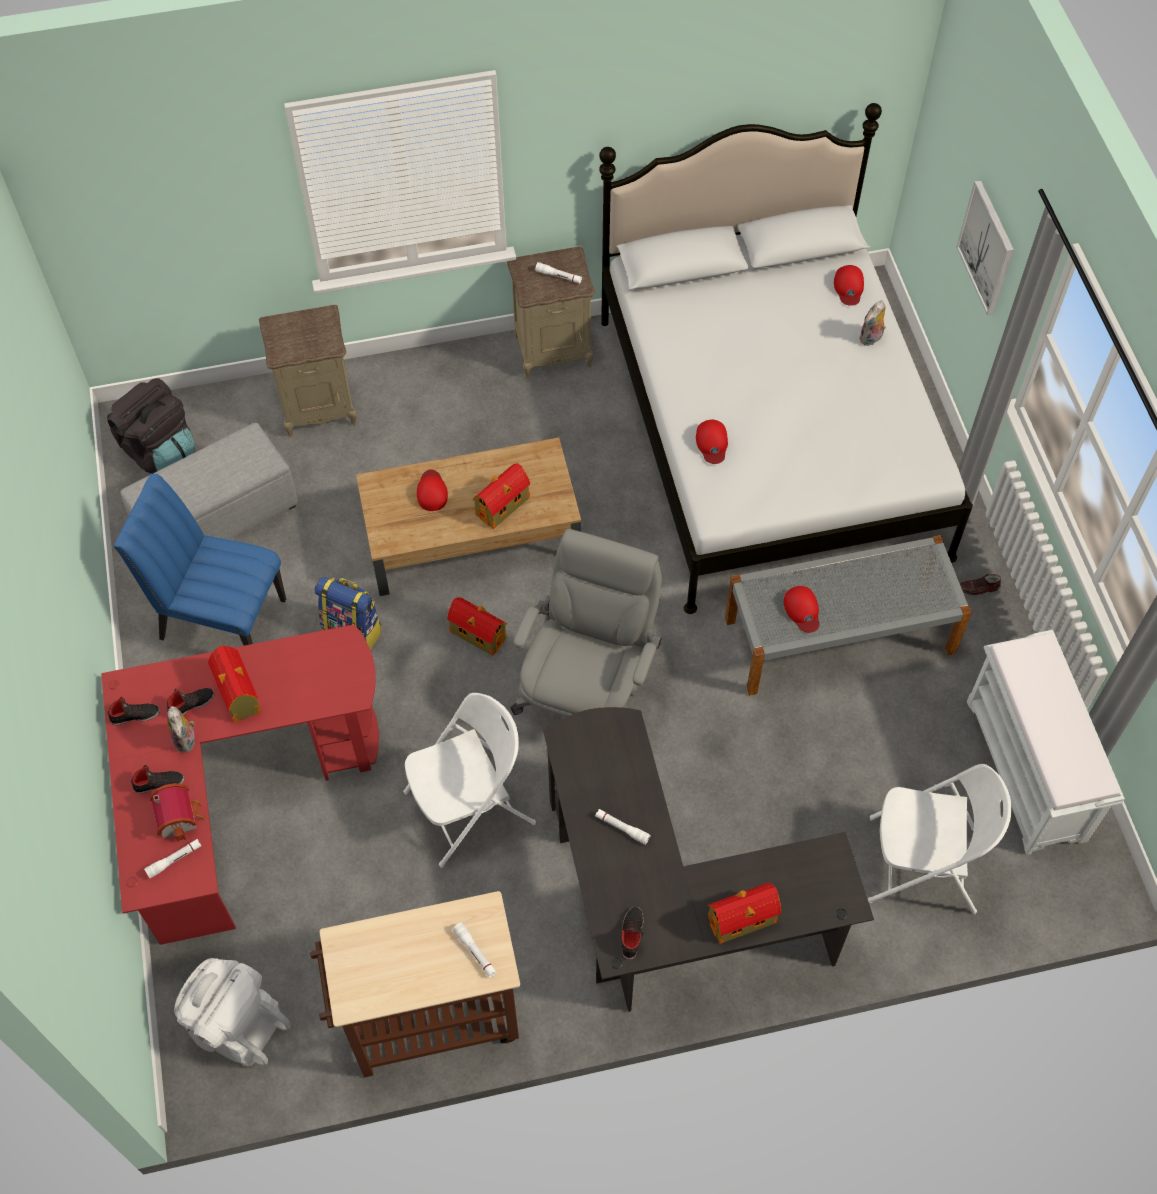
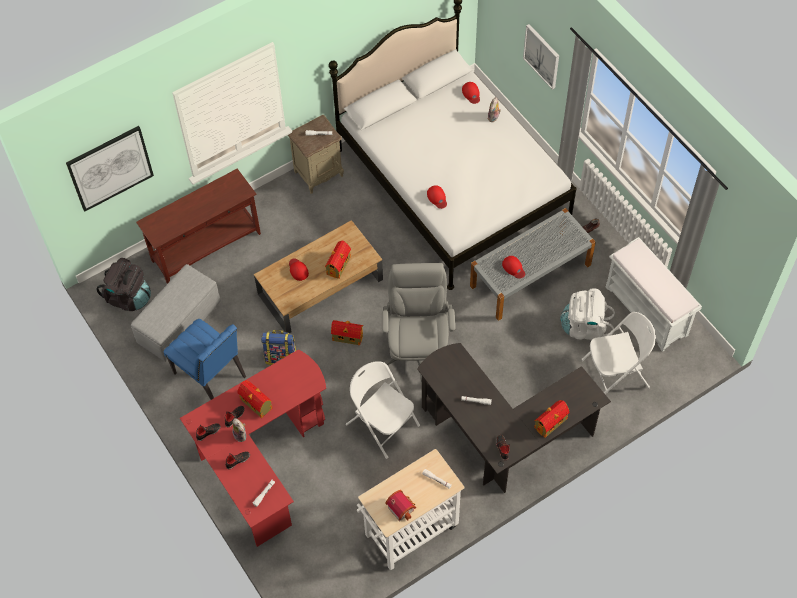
camera: 20 degrees left, 0 degrees up
blue chair [113,474,286,646] -> blue chair turned 135 degrees counterclockwise [164,319,246,400]
toy house [150,783,205,842] -> toy house moved to [385,490,416,522]
white backpack [174,958,291,1066] -> white backpack moved to [560,288,615,340]
beige nightstand [259,305,357,437] -> brown console table [136,169,261,284]
brown cart [310,891,520,1077] -> white cart [357,449,464,571]
white chair [403,693,536,868] -> white chair turned 90 degrees counterclockwise [346,361,420,459]
none -> picture [66,126,154,212]

